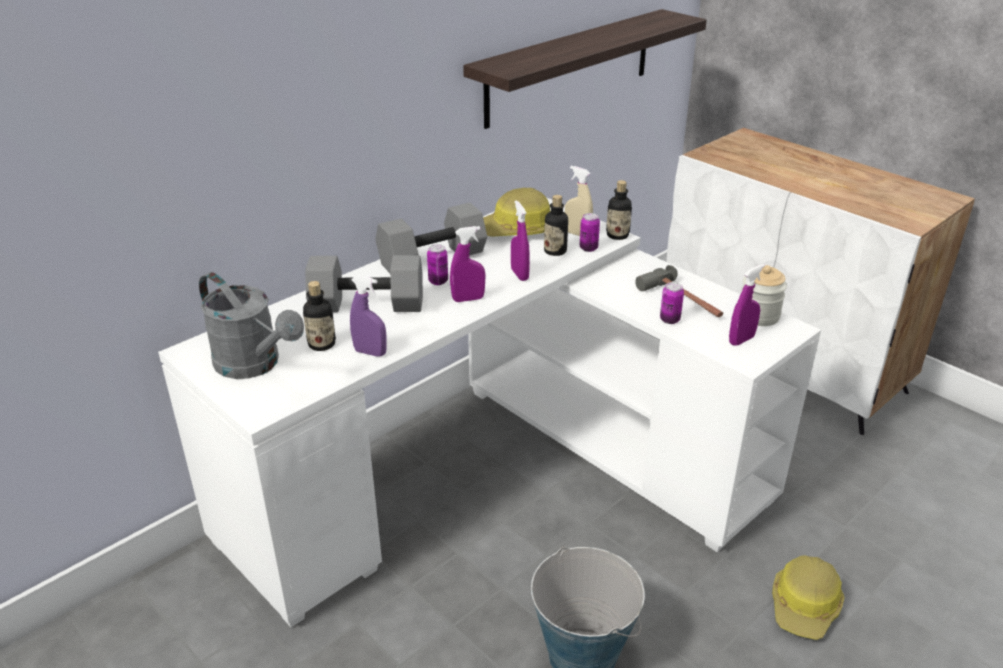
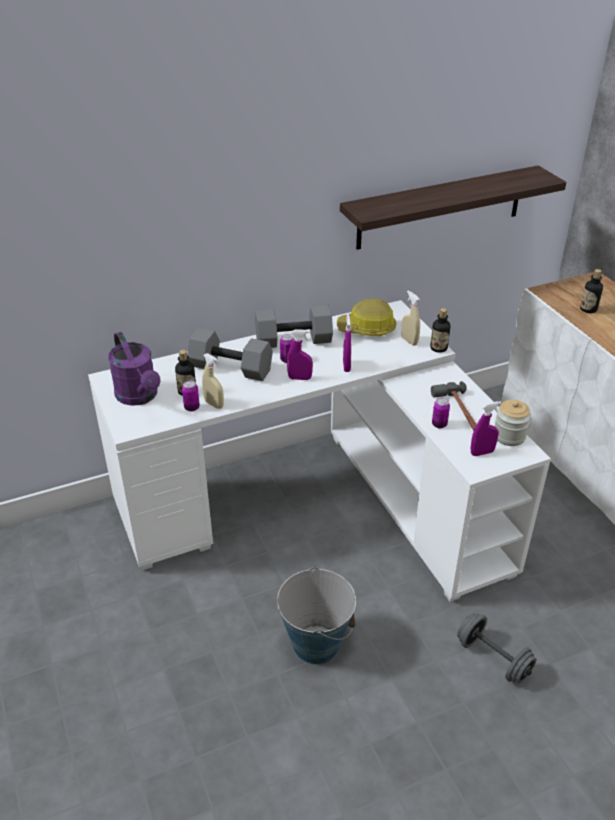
camera: 20 degrees right, 5 degrees up
grey watering can [199,272,304,379] -> purple watering can [108,332,160,406]
purple spray bottle [350,275,387,357] -> beige spray bottle [202,353,224,409]
bottle [544,195,568,256] -> bottle moved to [580,269,603,313]
can [580,213,600,252] -> can moved to [182,380,200,412]
hard hat [772,555,845,640] -> grey dumbbell [457,613,536,684]

